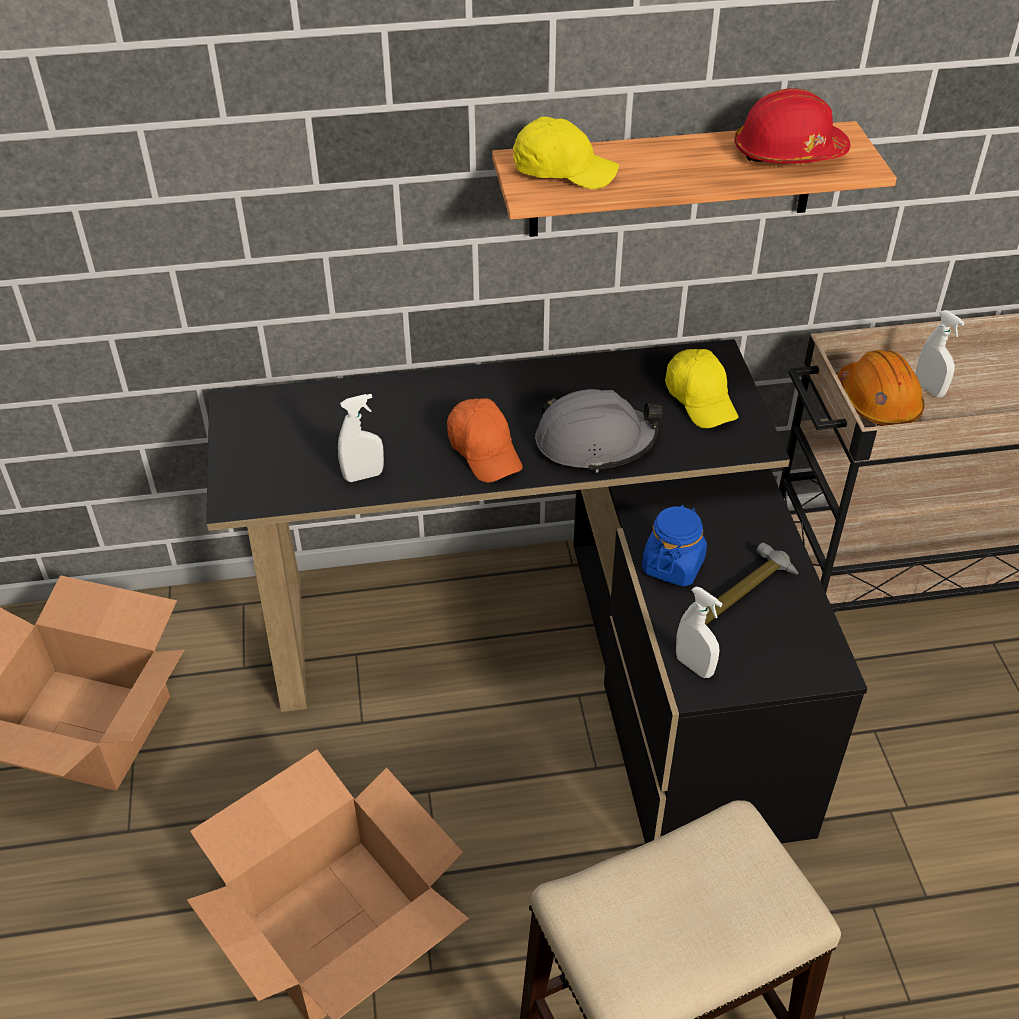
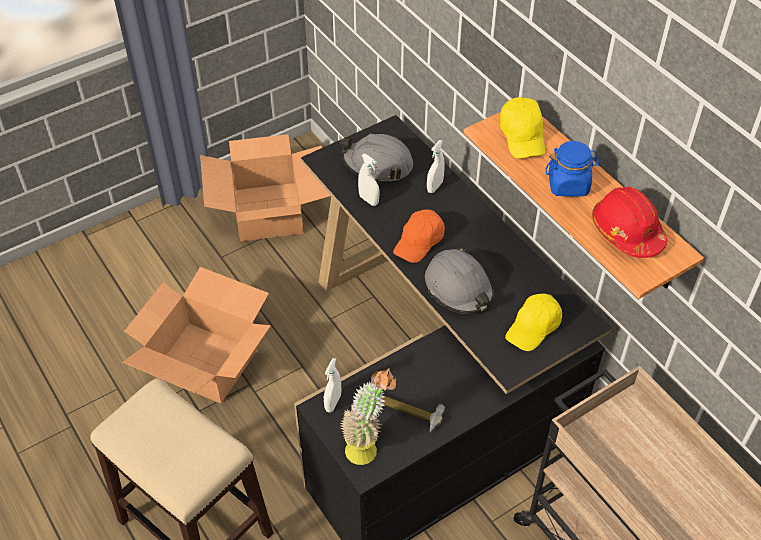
camera: 65 degrees right, 5 degrees up
blue jar [642,505,707,586] -> blue jar moved to [545,141,600,197]
orange hard hat [838,350,925,426] -> none
white spray bottle [915,310,965,397] -> white spray bottle moved to [427,140,445,193]
none -> grey hard hat [340,134,413,182]
none -> potted plant [340,368,396,465]

